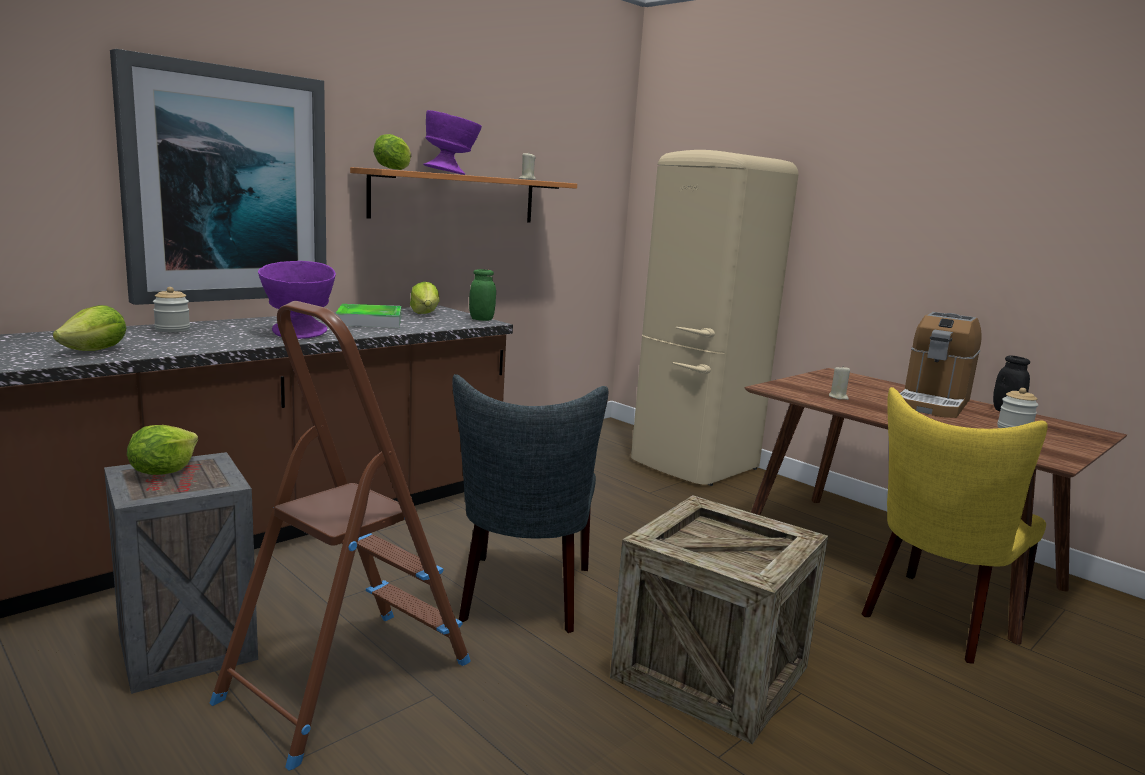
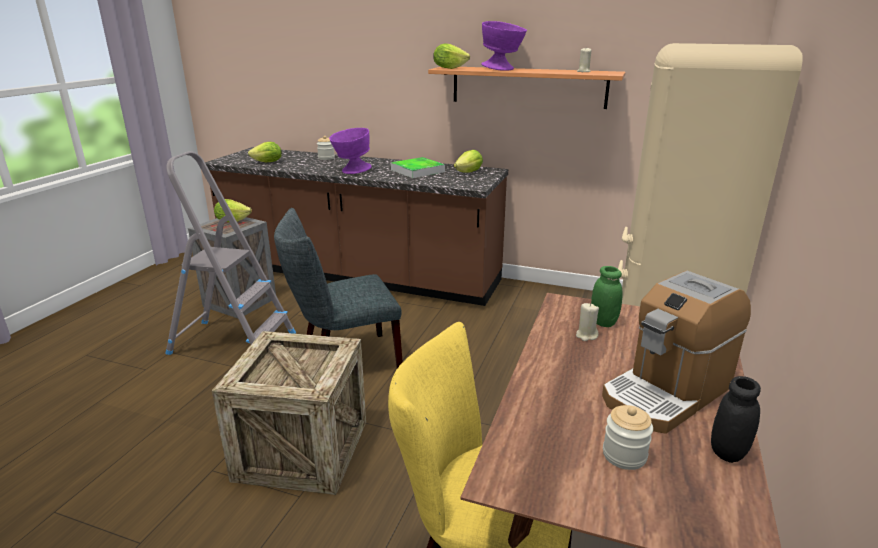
camera: 65 degrees right, 10 degrees up
picture [110,49,326,305] -> none
brown step ladder [210,301,471,770] -> grey step ladder [165,151,296,355]
green jar [469,269,496,321] -> green jar moved to [591,266,622,327]
coffee machine [900,312,981,418] -> coffee machine turned 45 degrees counterclockwise [602,271,751,434]

